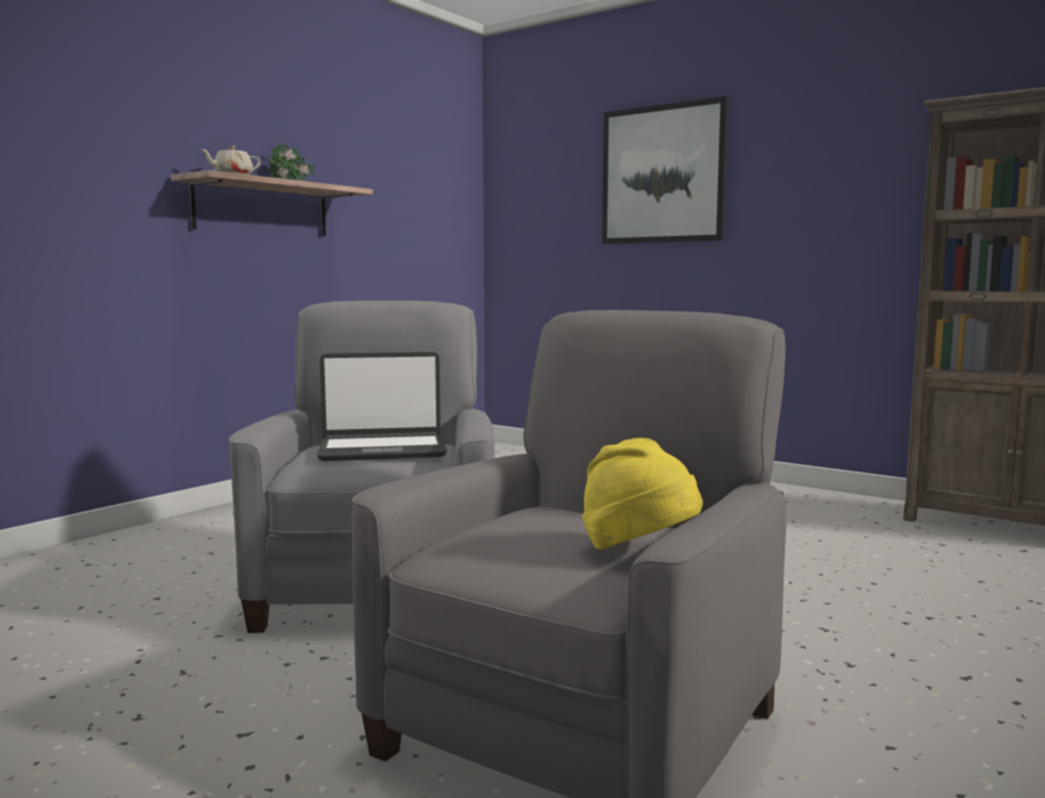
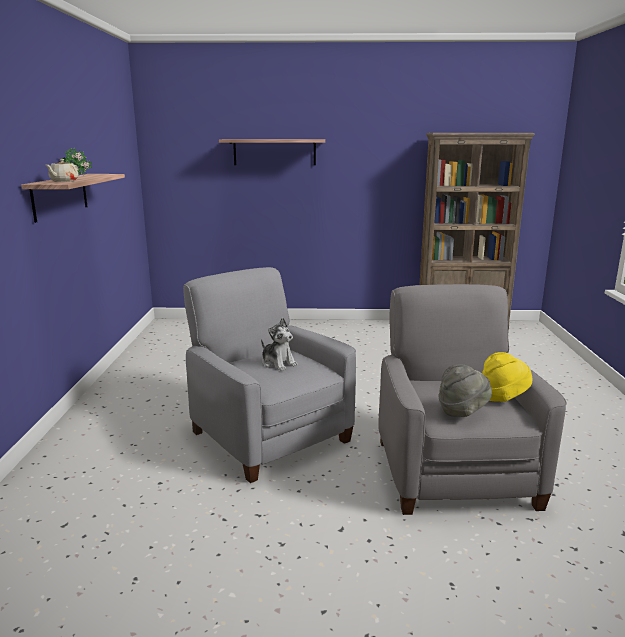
camera: 35 degrees left, 10 degrees up
laptop [317,352,447,461] -> plush toy [261,318,297,371]
picture [602,96,729,244] -> shelf [219,139,325,165]
none -> grey hat [439,364,492,417]

